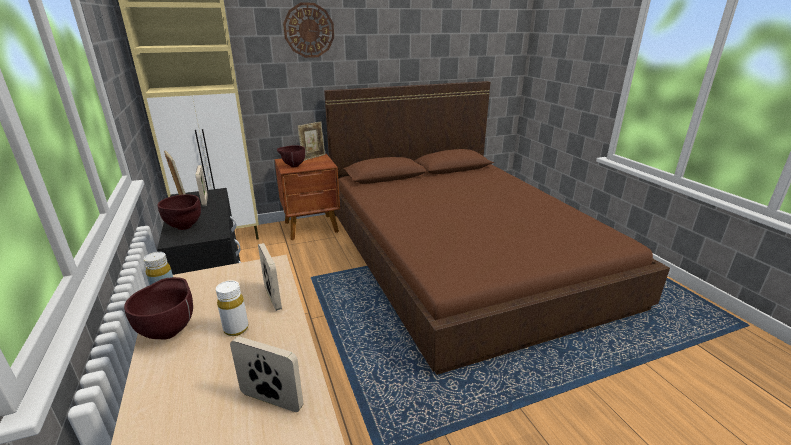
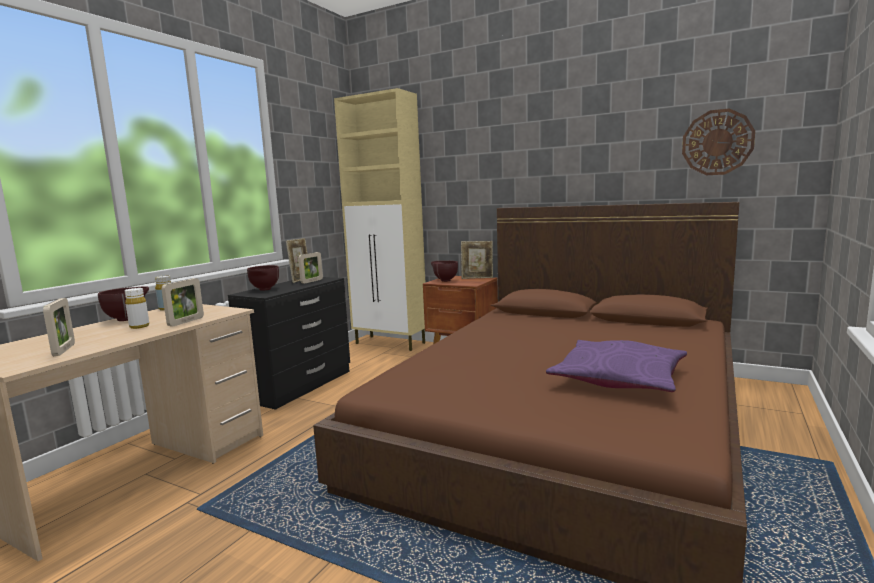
camera: 50 degrees right, 15 degrees down
wall clock [283,3,334,58] -> wall clock moved to [682,108,755,175]
none -> purple pillow [546,340,687,392]

